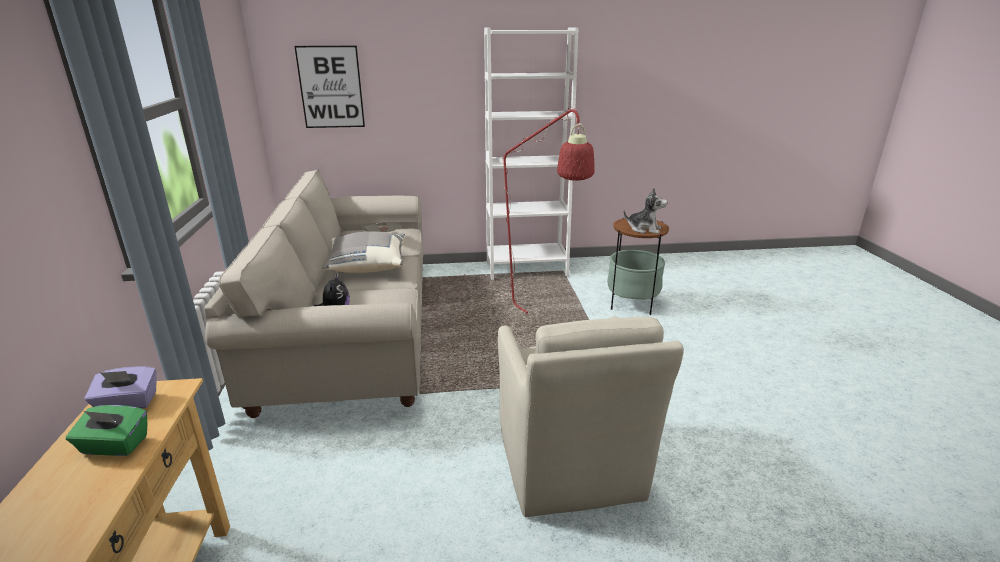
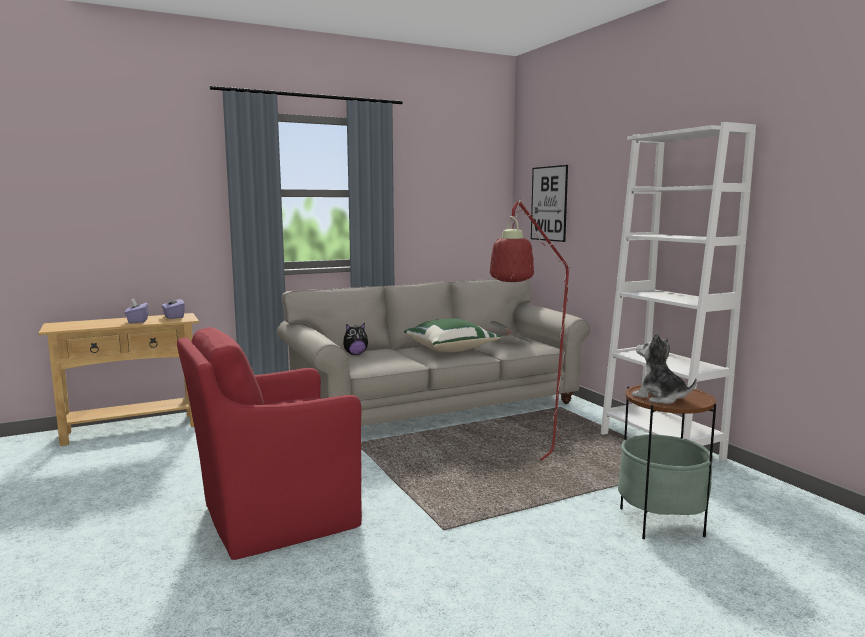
camera: 70 degrees right, 15 degrees down
green tissue box [66,405,147,456] -> purple tissue box [125,298,149,323]
grey pillow [322,231,405,273] -> green pillow [404,318,501,352]
beige armchair [498,316,684,517] -> red armchair [177,327,362,560]
plush toy [624,188,667,234] -> plush toy turned 135 degrees clockwise [632,332,697,404]

